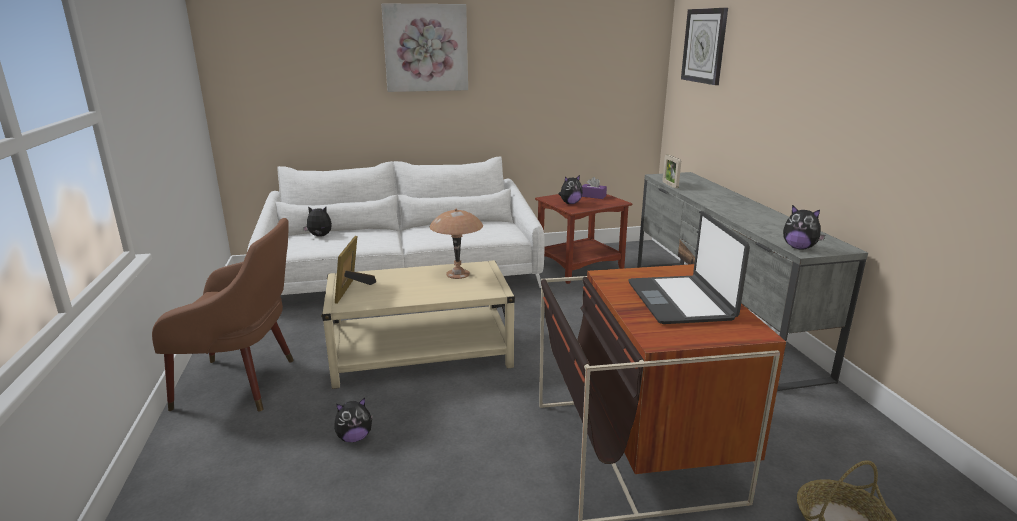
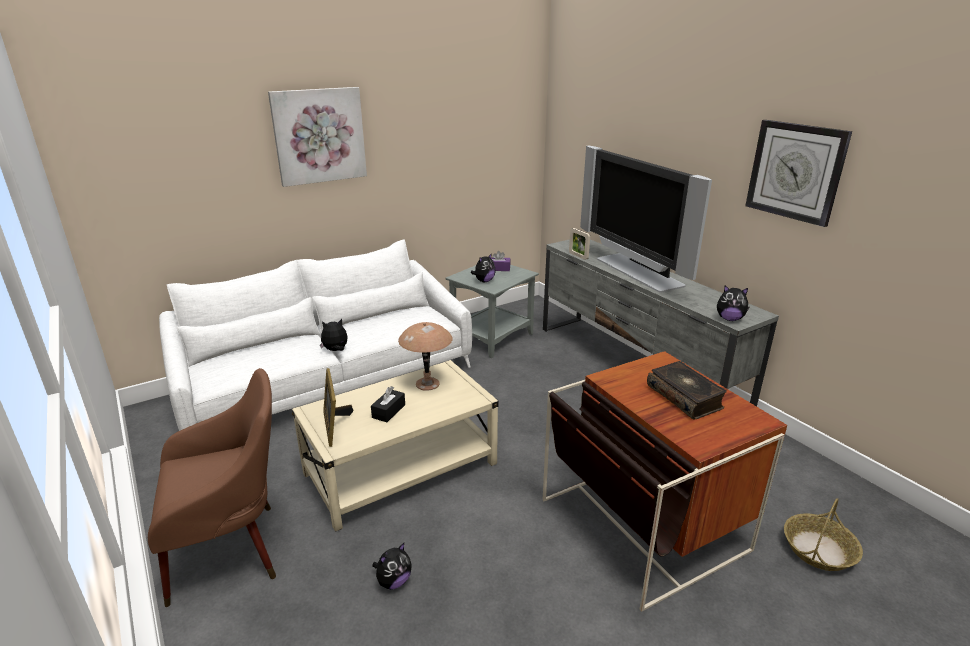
camera: 20 degrees left, 5 degrees up
plush toy [303,206,332,237] -> plush toy moved to [320,319,348,351]
brown side table [535,194,632,284] -> grey side table [445,265,539,358]
laptop [628,212,750,324] -> book [647,361,727,419]
wall clock [681,8,728,85] -> wall clock moved to [745,120,852,227]
none -> black tissue box [371,386,405,422]
none -> television [580,146,712,292]

